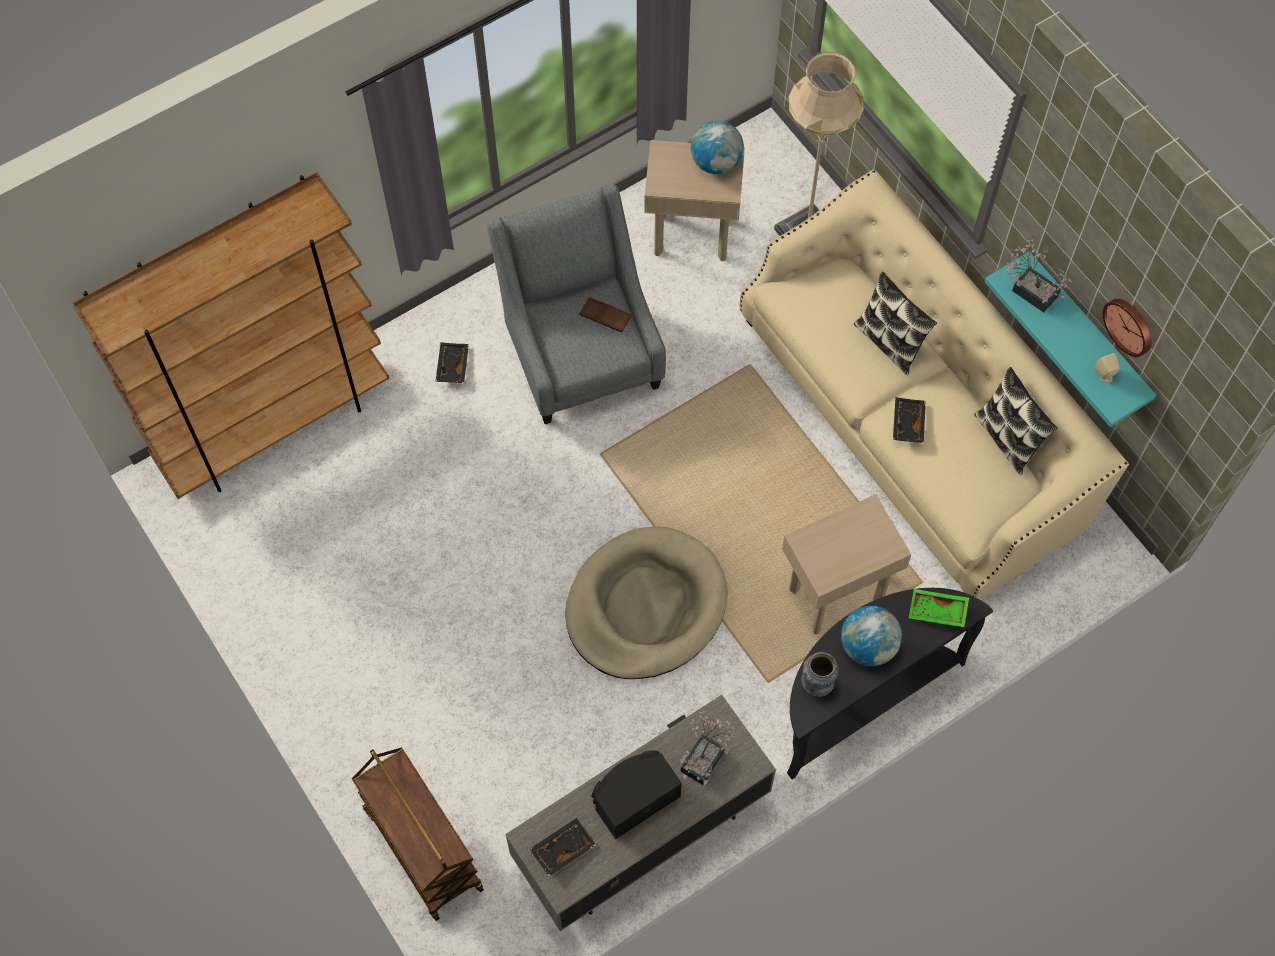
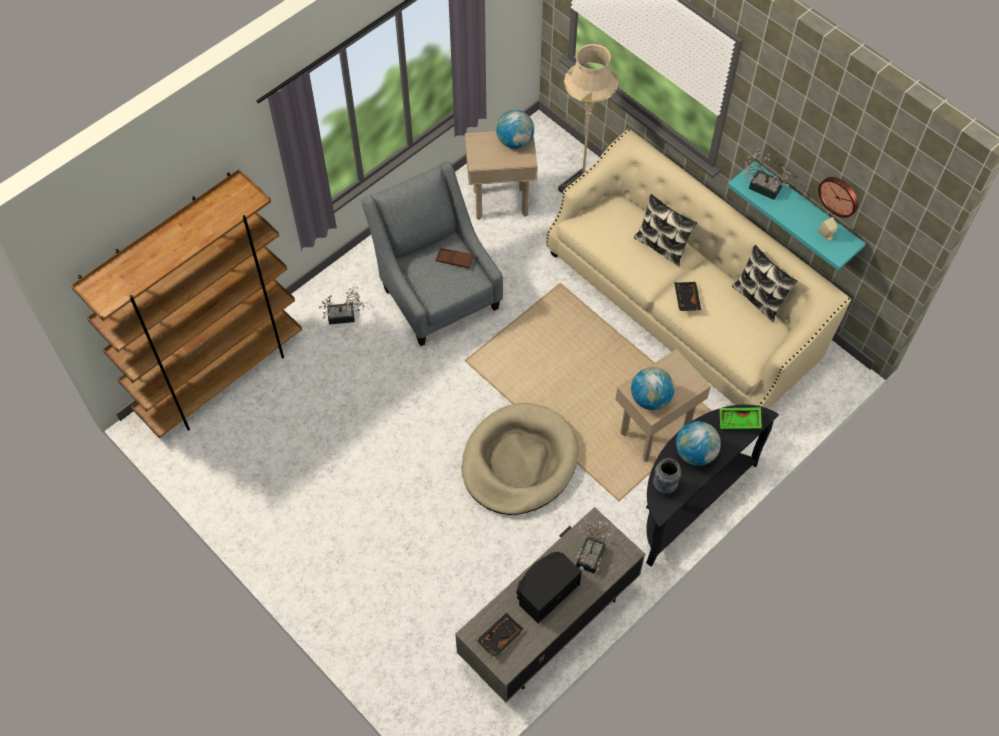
camera: 10 degrees left, 5 degrees down
brown cart [352,747,484,921] -> none
black tray [436,342,469,383] -> potted plant [319,287,364,325]
none -> globe [631,367,674,410]

